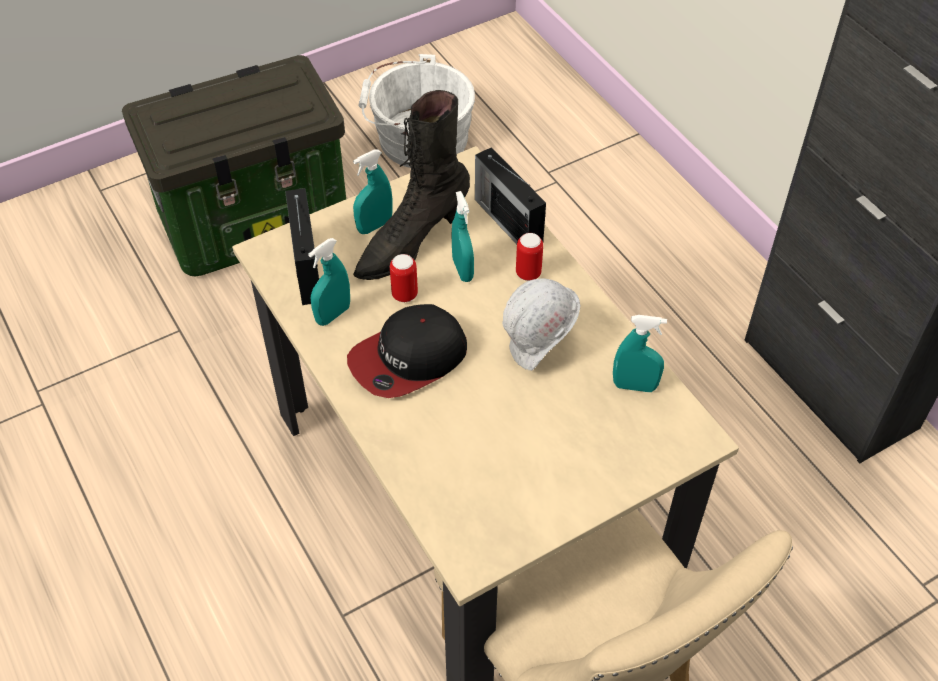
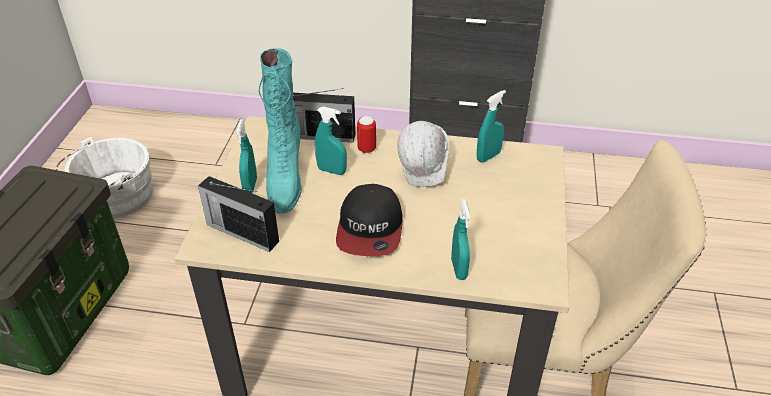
camera: 50 degrees left, 10 degrees down
turquoise spray bottle [308,238,350,326] -> turquoise spray bottle moved to [451,199,470,280]
black boot [353,90,470,280] -> turquoise boot [259,48,302,214]
can [390,254,418,302] -> none

